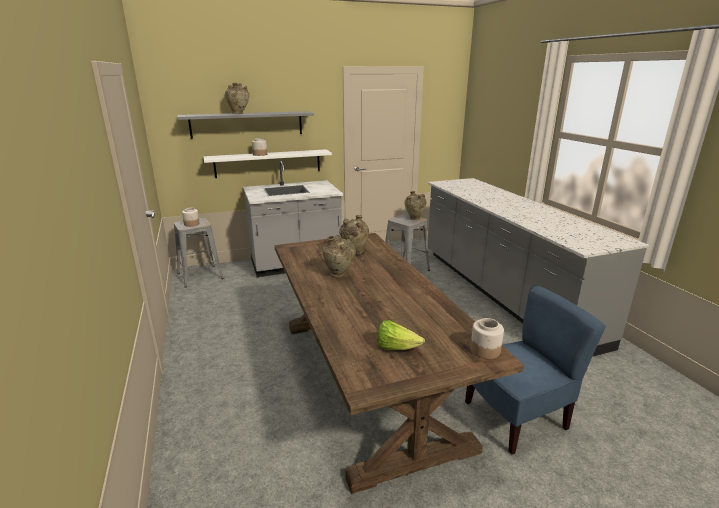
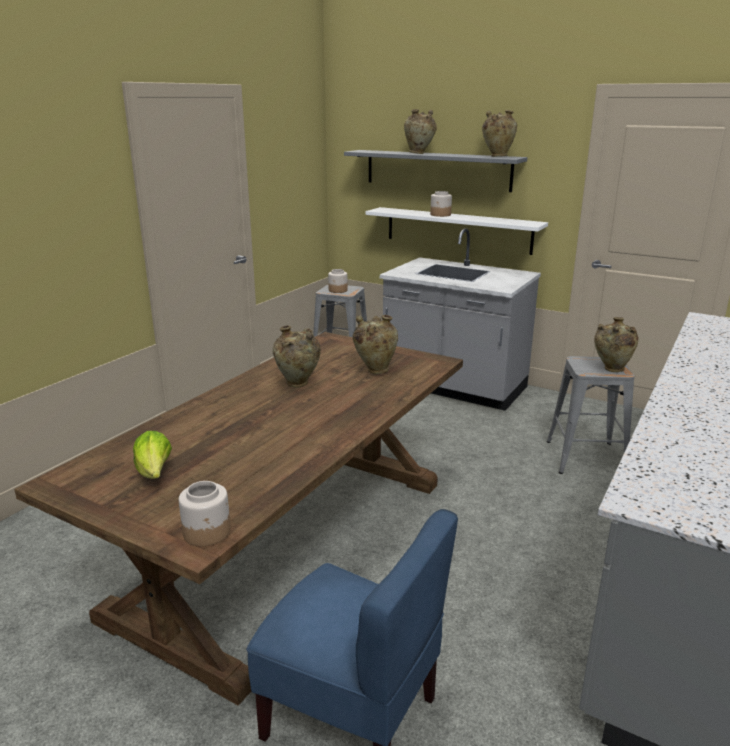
camera: 50 degrees right, 0 degrees up
none -> beige vase [482,110,517,157]

